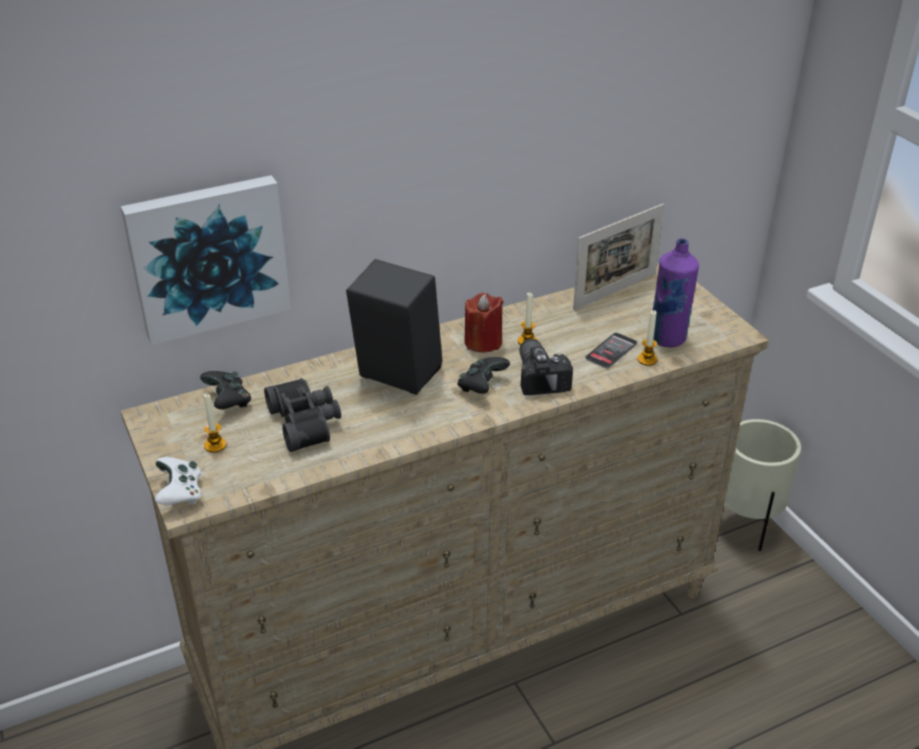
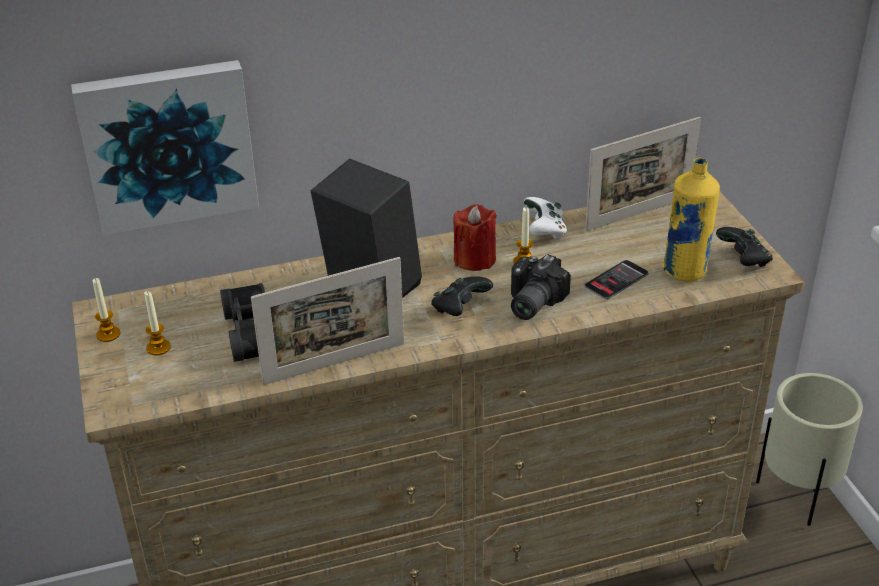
camera: 10 degrees right, 0 degrees up
white game controller [155,457,201,505] -> white game controller moved to [524,197,567,239]
black game controller [200,371,251,409] -> black game controller moved to [716,227,773,267]
camera [519,339,573,395] -> camera turned 150 degrees counterclockwise [511,254,571,320]
candle [637,310,658,366] -> candle moved to [93,278,120,342]
purple bottle [653,238,699,347] -> yellow bottle [663,157,720,281]
none -> picture frame [251,257,404,385]

